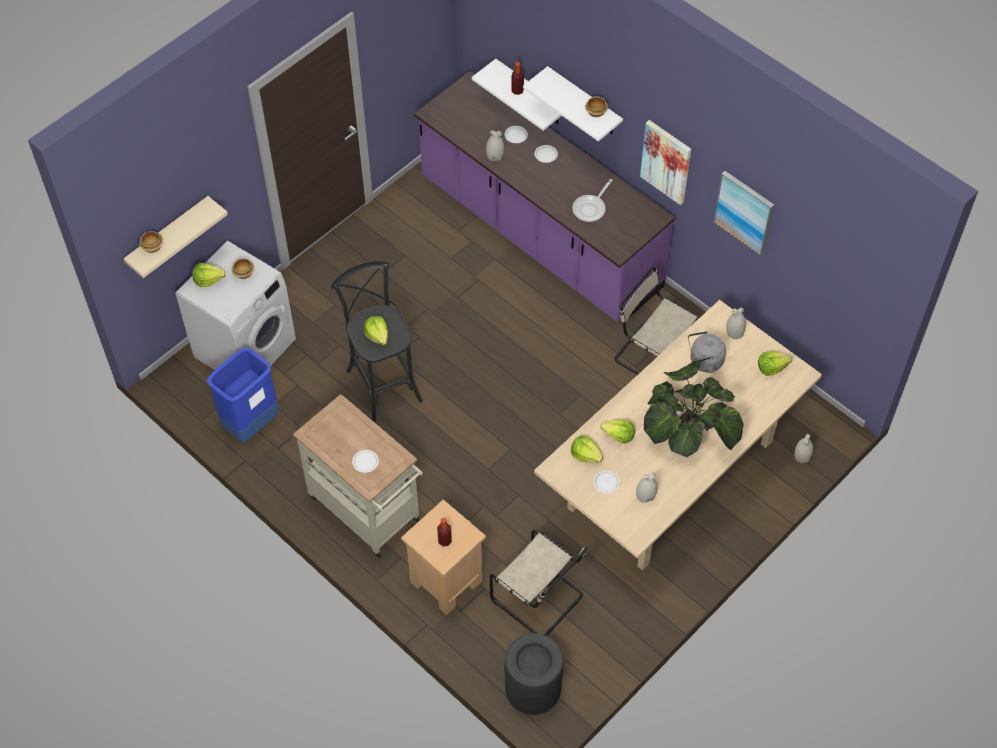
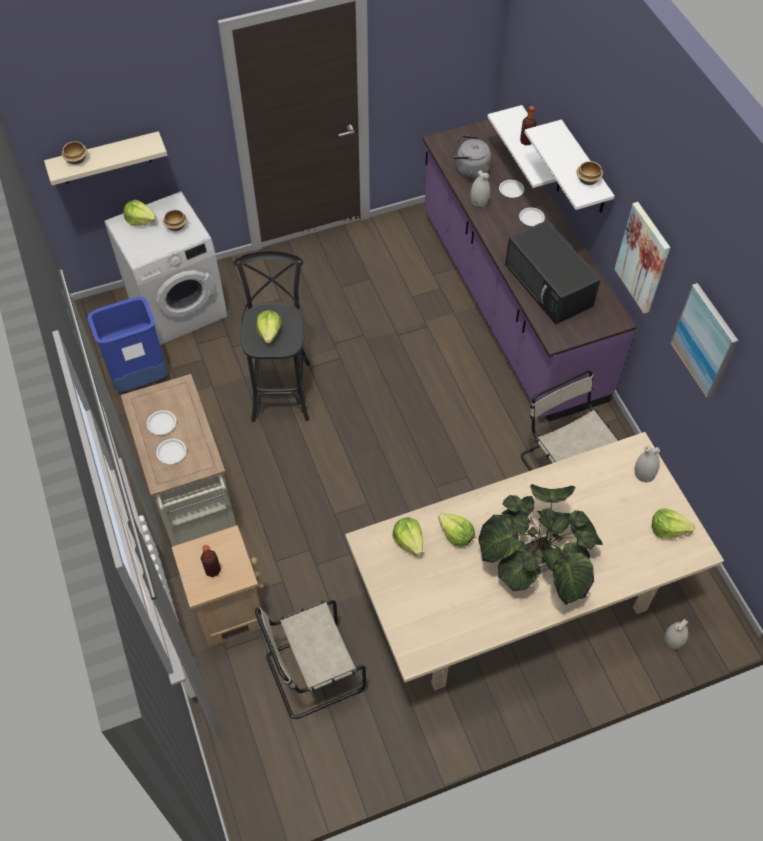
camera: 25 degrees right, 0 degrees up
beige chair [490,530,588,636] -> beige chair turned 90 degrees clockwise [255,600,366,719]
black trash can [504,633,563,715] -> none
frying pan [572,179,613,222] -> black microwave [505,220,601,325]
white plate [593,470,620,493] -> white plate moved to [147,410,176,435]
white vase [636,472,657,503] -> none
grey kettle [688,331,726,373] -> grey kettle moved to [452,135,491,179]

